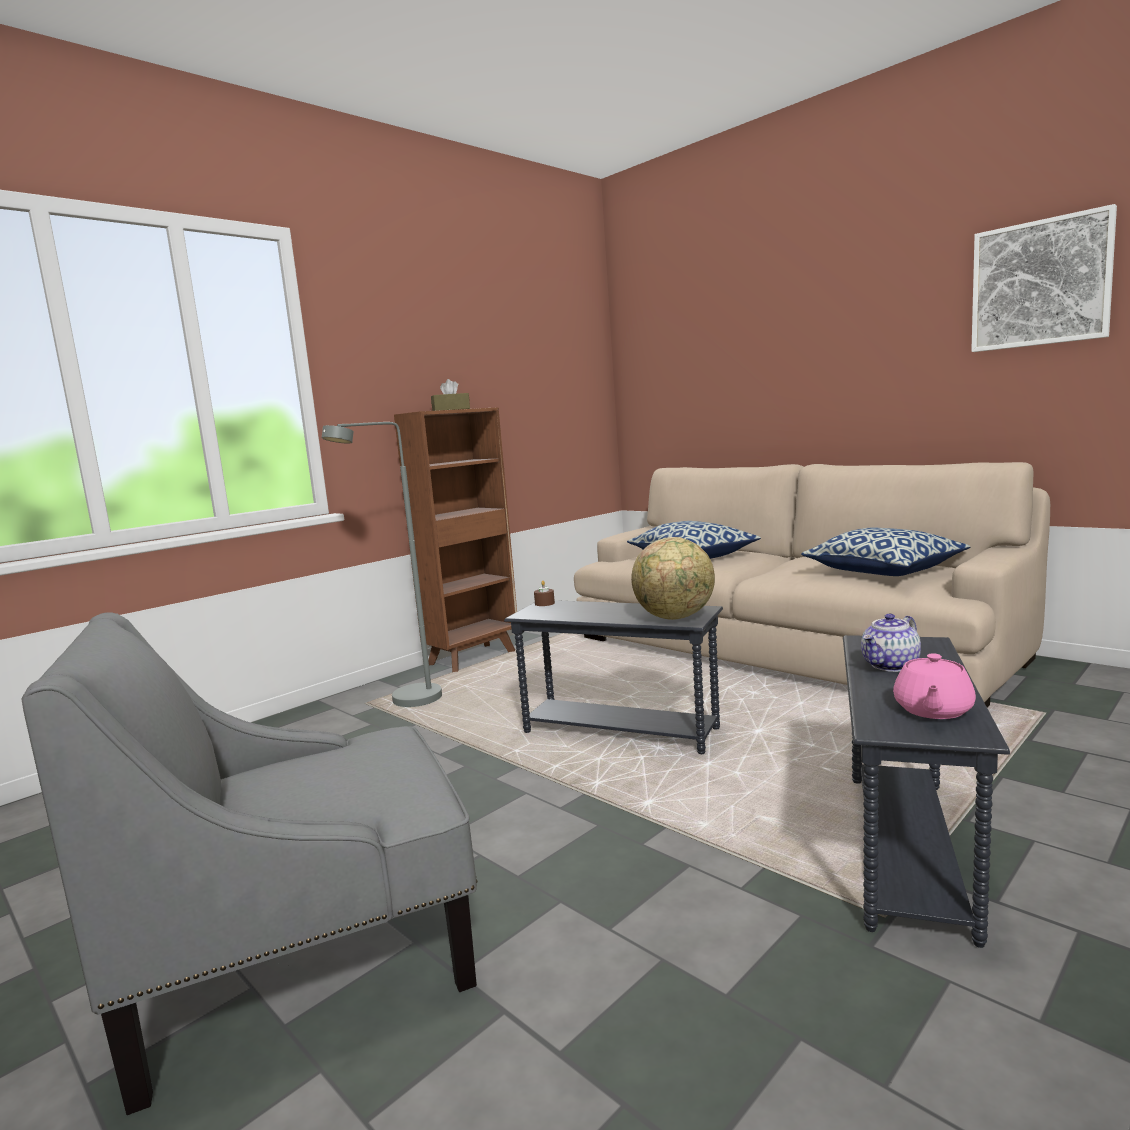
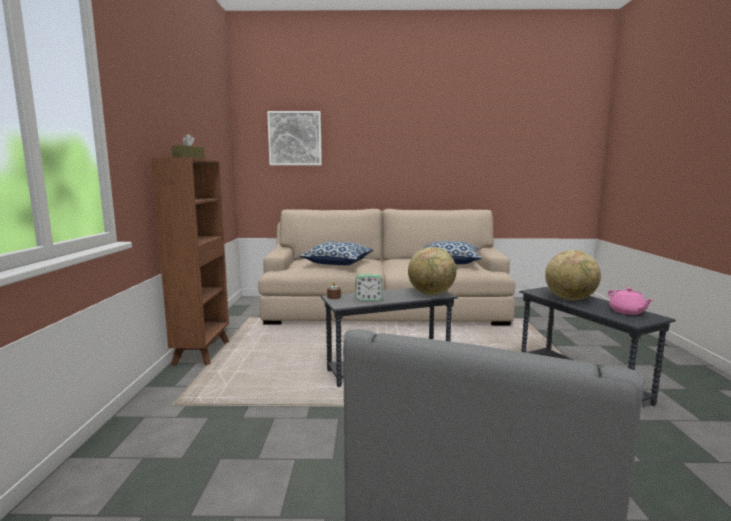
camera: 45 degrees left, 0 degrees up
grey floor lamp [322,422,442,707] -> none
teapot [861,613,921,672] -> globe [545,250,601,300]
picture [971,204,1117,352] -> picture moved to [267,111,322,165]
none -> alarm clock [356,274,382,301]

